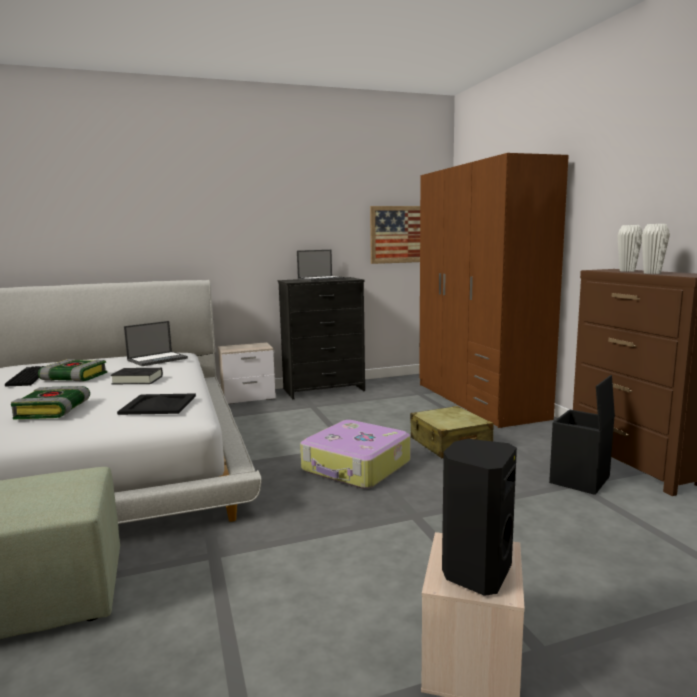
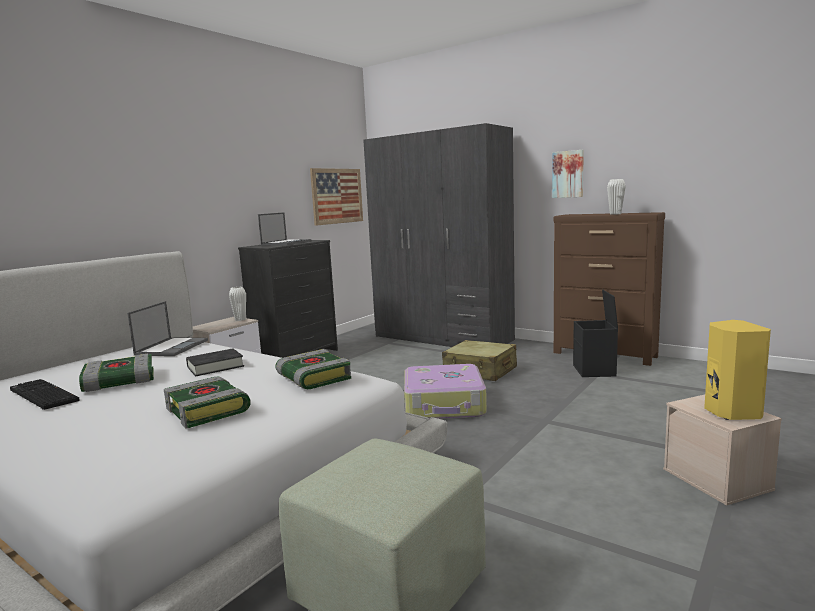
camera: 35 degrees left, 0 degrees up
black tray [117,393,196,415] -> book [275,349,351,389]
brown wardrobe [419,153,569,428] -> grey wardrobe [363,123,515,347]
black speaker [442,439,517,596] -> yellow speaker [704,320,771,420]
white vase [617,225,643,272] -> white vase moved to [229,287,246,321]
none -> picture [552,150,584,198]

